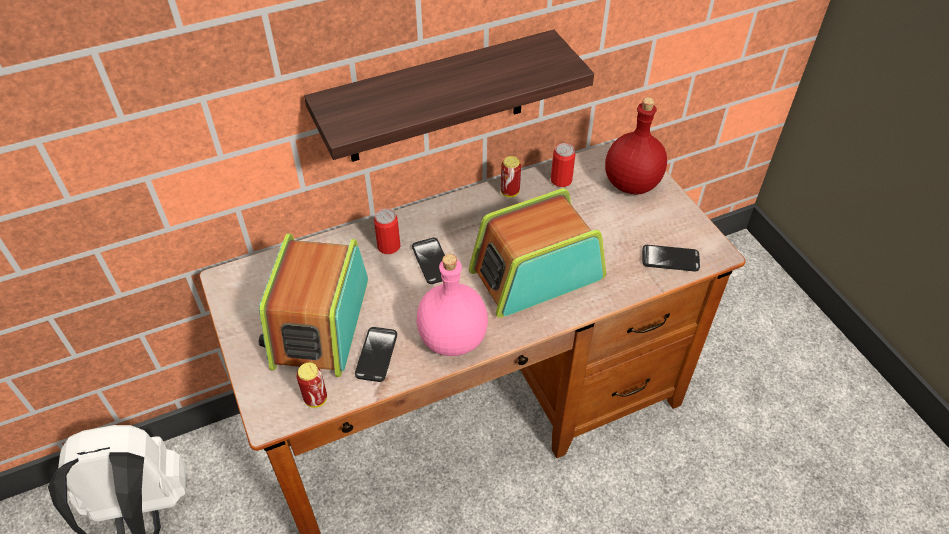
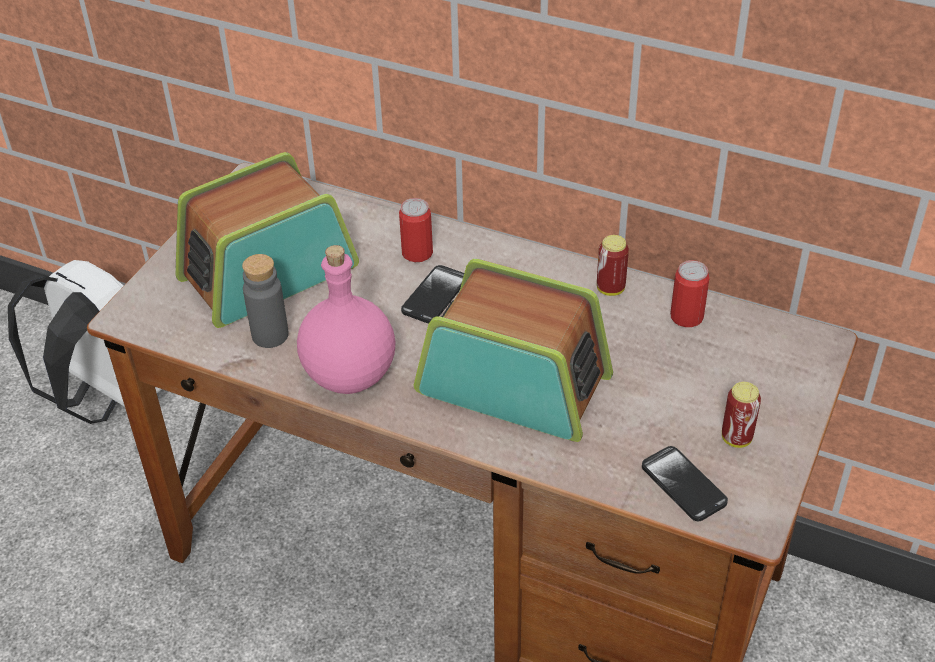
camera: 50 degrees right, 5 degrees down
can [296,363,327,408] -> can moved to [722,382,761,448]
shelf [304,30,594,162] -> none
phone [355,327,397,382] -> grey bottle [242,254,289,348]
red bottle [605,97,667,195] -> none

